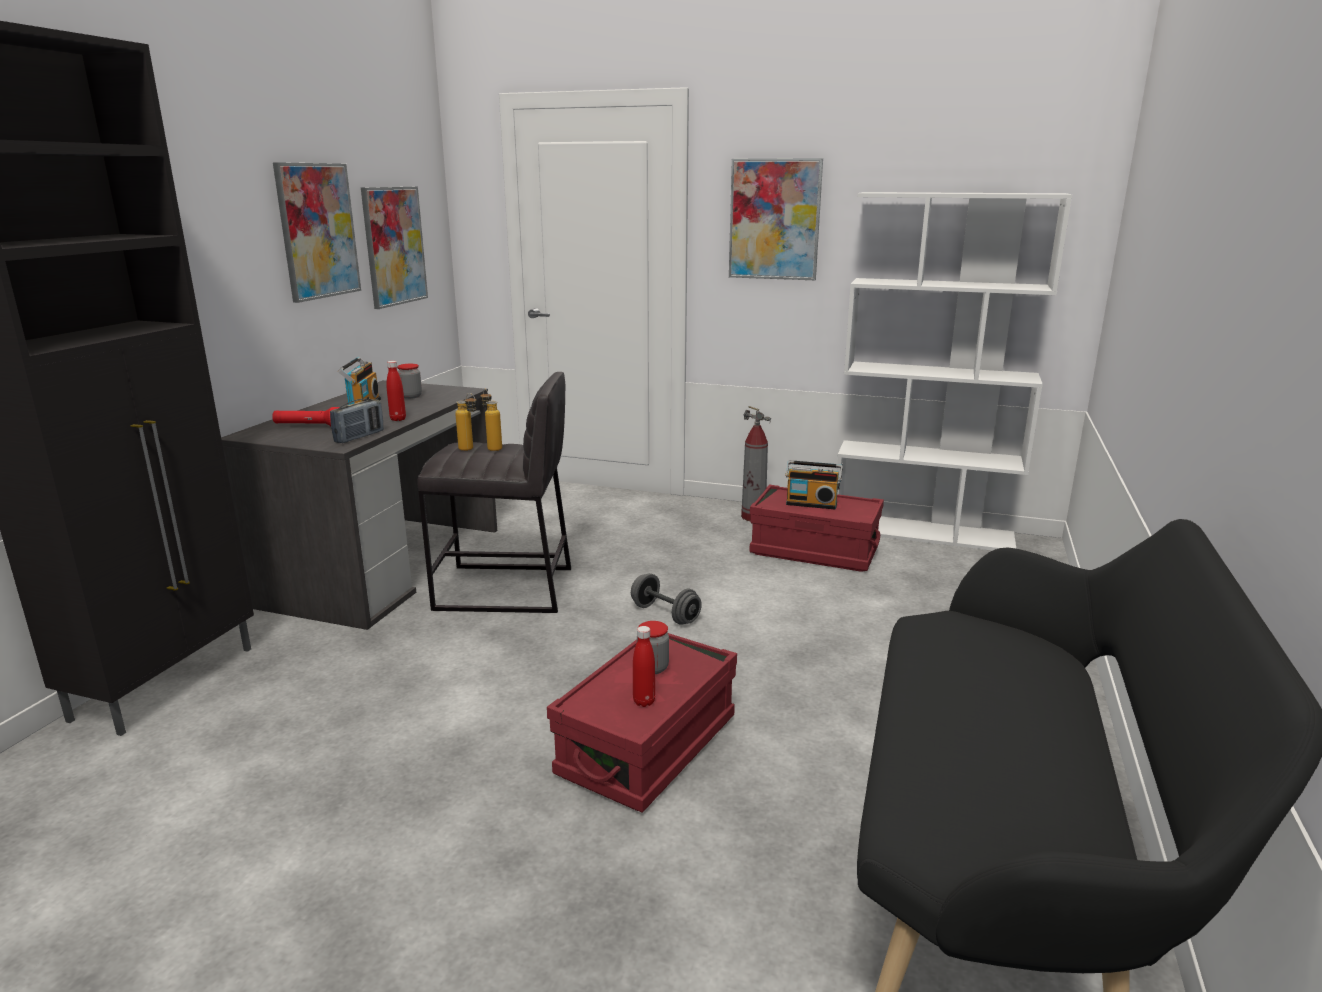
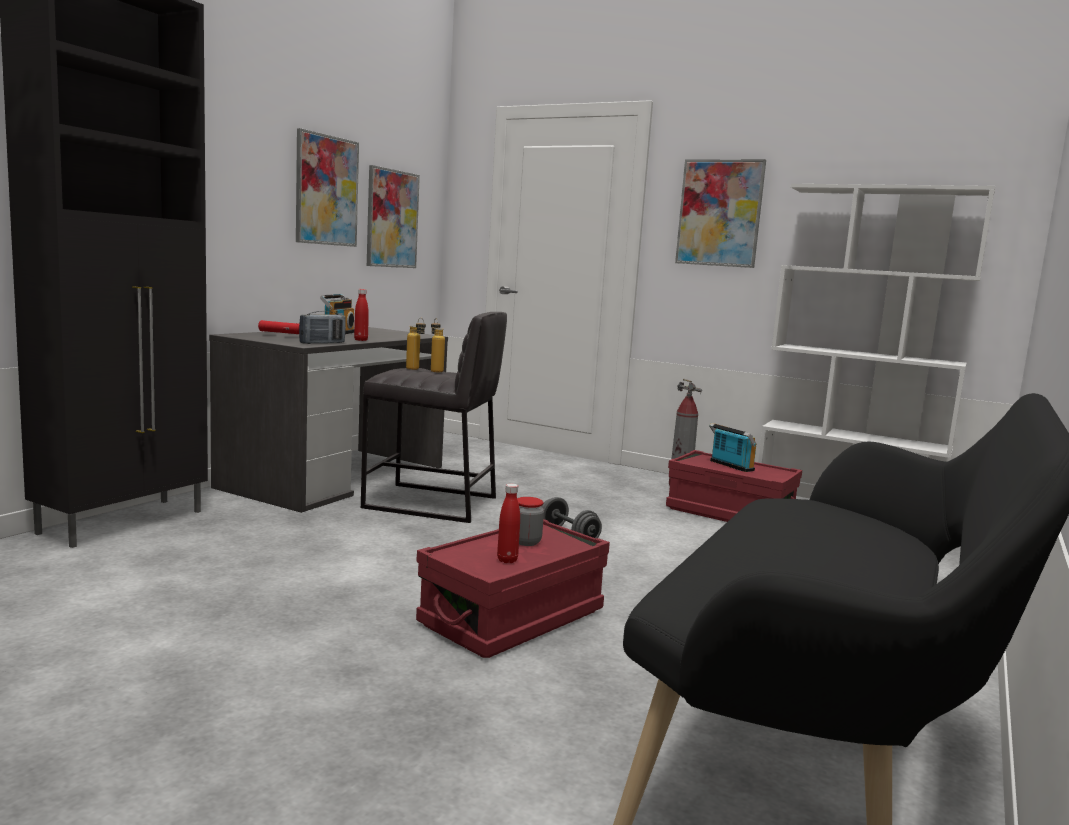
camera: 10 degrees right, 10 degrees down
jar [397,364,422,399] -> none
radio [785,460,843,510] -> radio turned 150 degrees counterclockwise [709,423,756,472]

